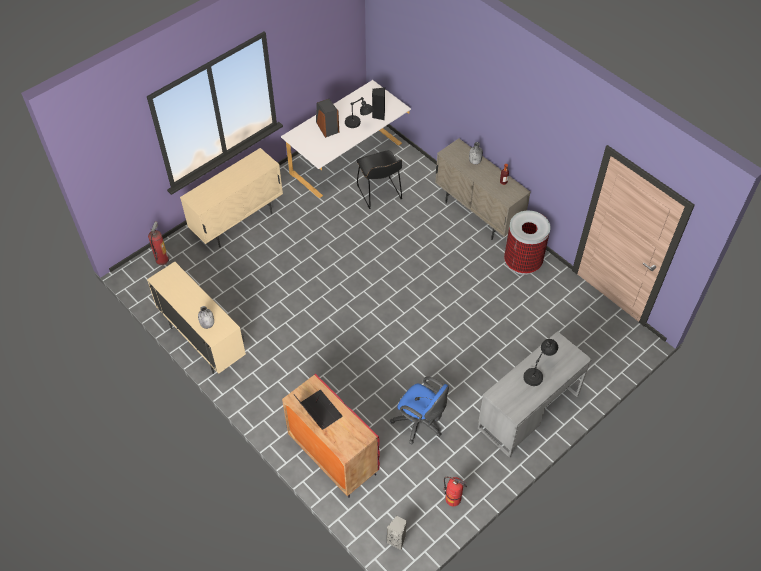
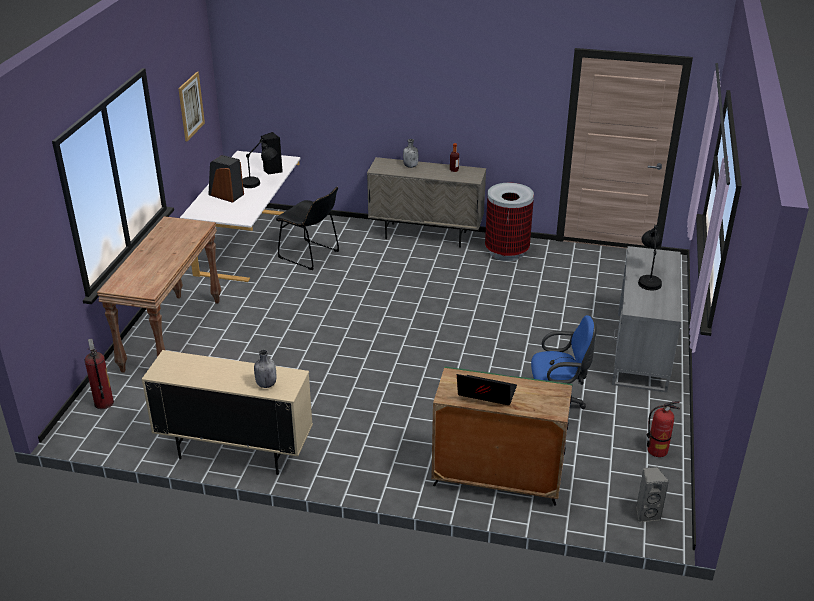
camera: 35 degrees left, 20 degrees down
beige cabinet [180,148,283,248] -> brown console table [97,216,221,373]
red cabinet [282,374,380,498] -> green cabinet [431,366,572,506]
none -> picture [178,72,205,141]

